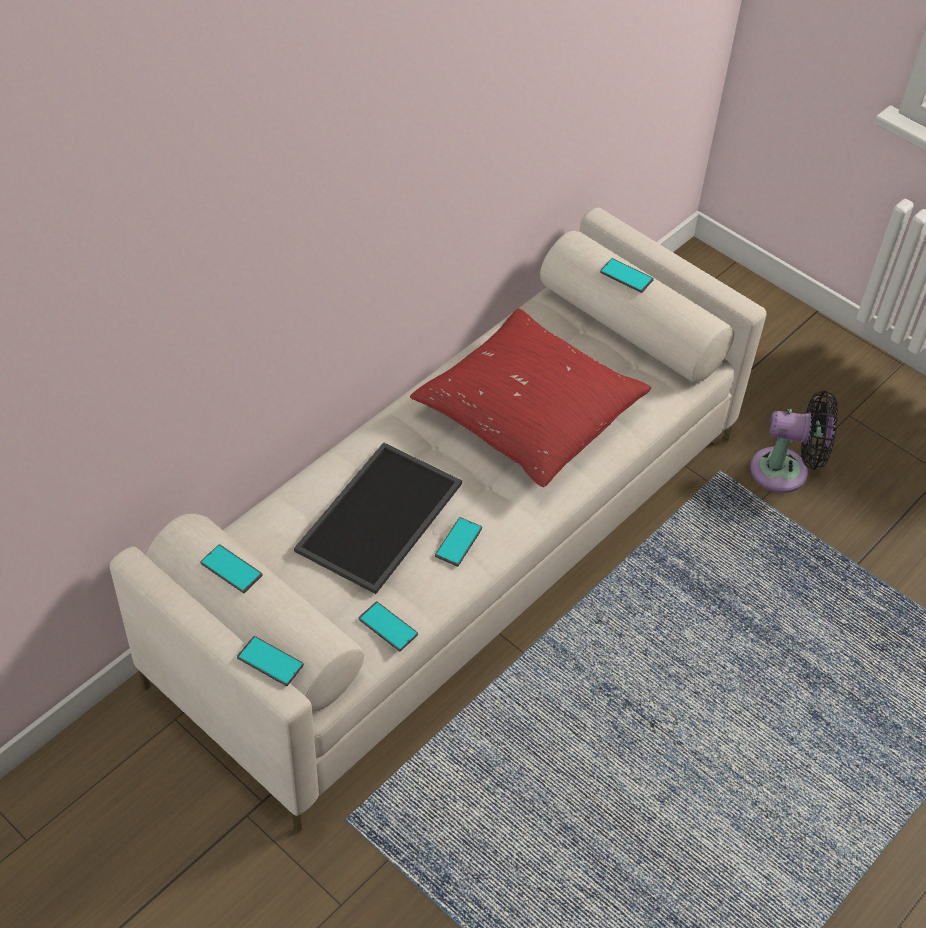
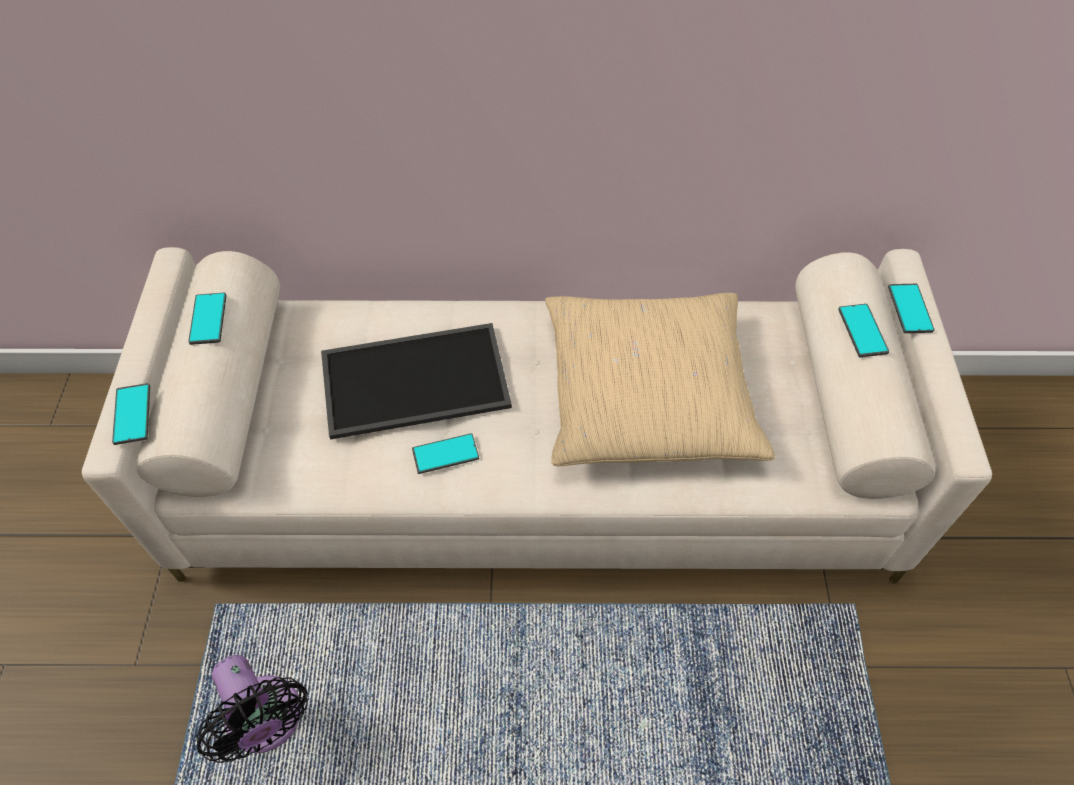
camera: 50 degrees right, 5 degrees up
phone [358,601,418,651] -> phone moved to [888,284,935,333]
red pillow [410,308,651,487] -> beige pillow [545,293,775,466]
black fan [750,391,838,493] -> black fan moved to [196,655,308,763]

